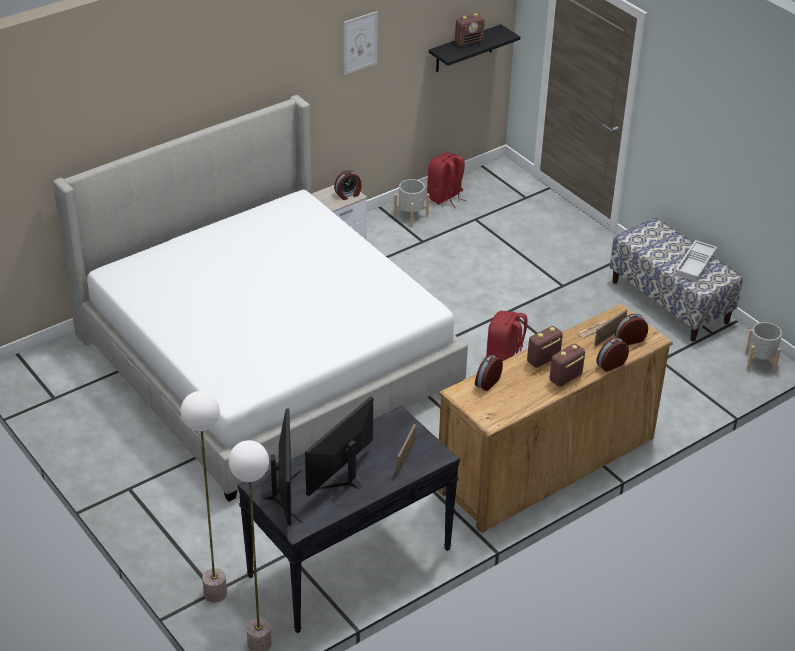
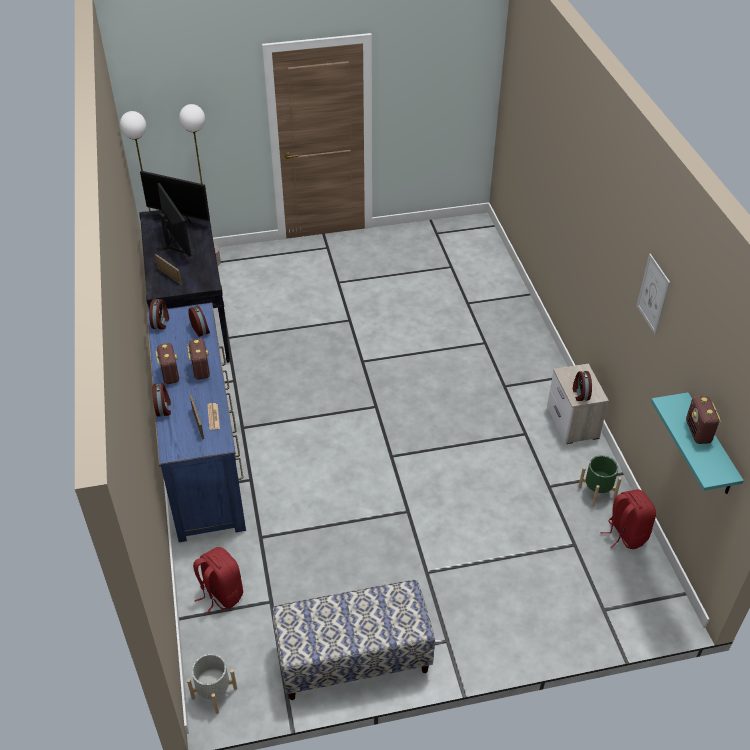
camera: 115 degrees right, 5 degrees up
bed [53,95,468,502] -> none
grey planter [394,179,429,227] -> green planter [578,455,622,507]
black shelf [429,24,520,72] -> turquoise shelf [651,392,744,494]
brown dresser [437,304,673,533] -> blue dresser [147,303,246,542]
red backpack [486,311,528,361] -> red backpack moved to [193,547,243,614]
alarm clock [615,314,648,345] -> alarm clock moved to [149,299,169,330]
white tray [676,240,717,282] -> none

